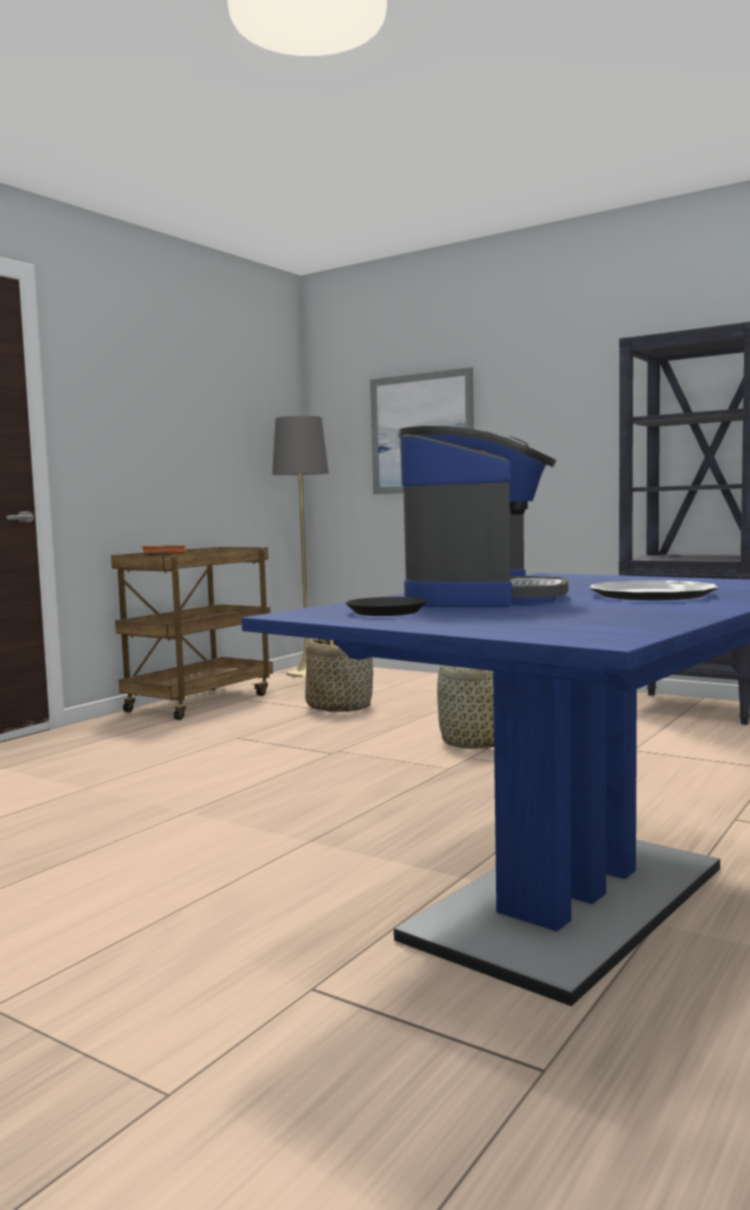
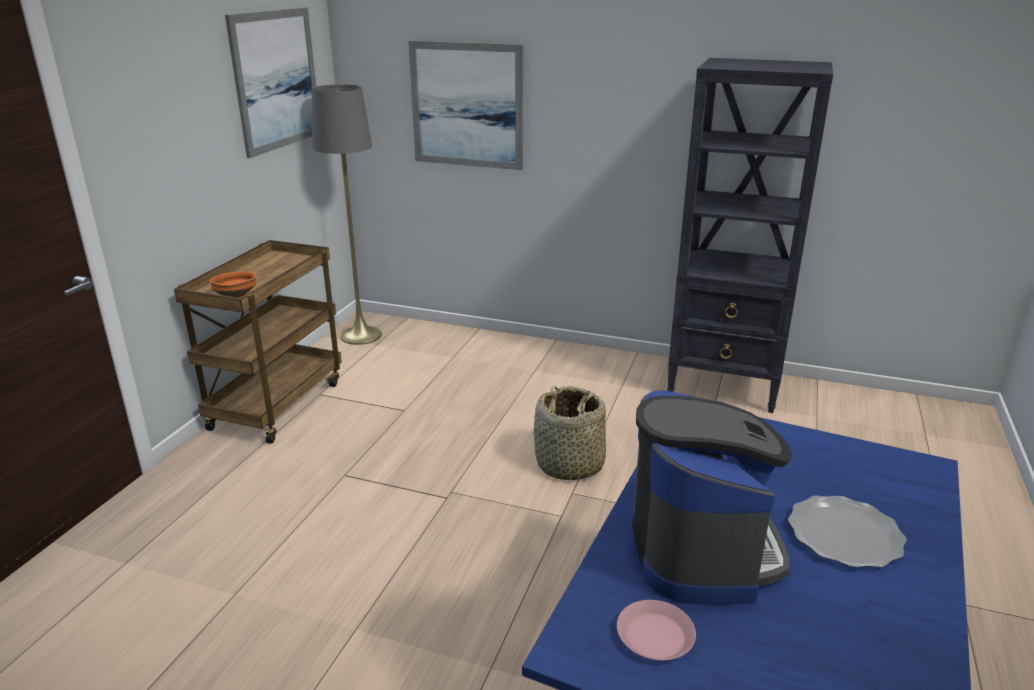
camera: 15 degrees left, 20 degrees up
basket [305,638,373,712] -> none
black plate [346,597,428,616] -> pink plate [617,600,696,660]
none -> picture [225,7,316,158]

